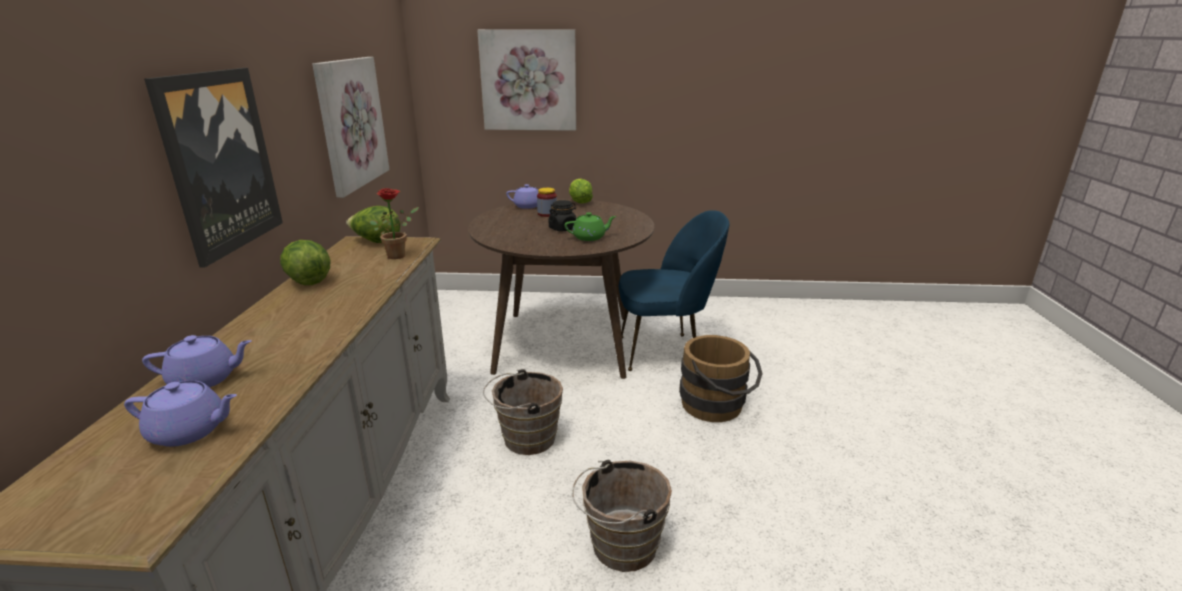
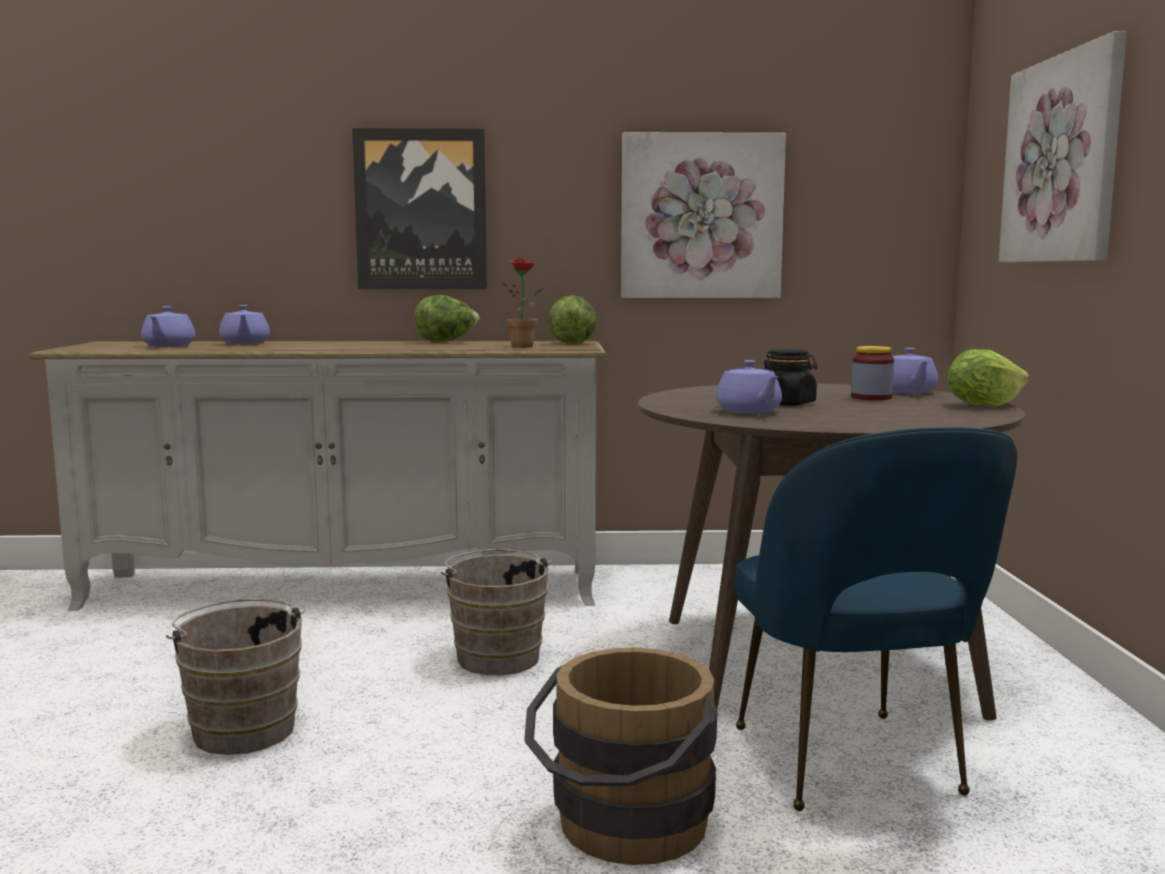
camera: 85 degrees right, 15 degrees down
green teapot [564,212,616,241] -> purple teapot [716,360,782,414]

